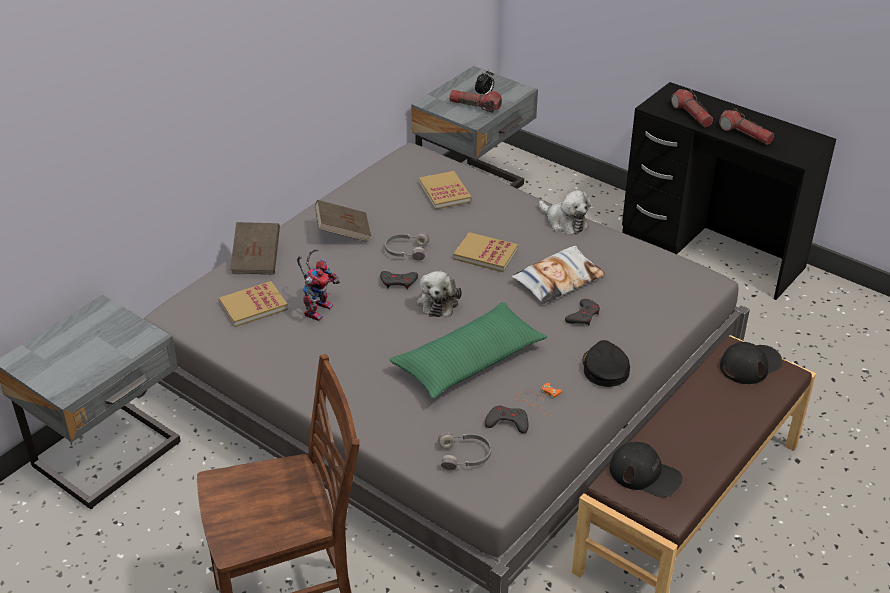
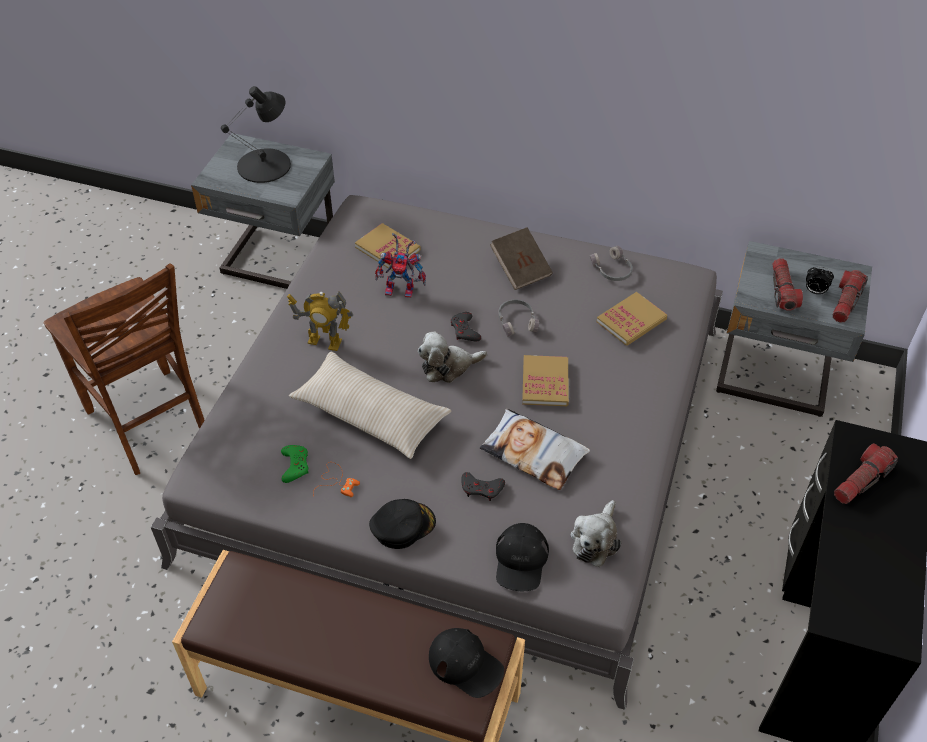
camera: 70 degrees right, 10 degrees up
brown book [230,222,280,275] -> none
green pillow [390,302,547,399] -> beige pillow [289,352,451,459]
grey headphones [438,432,491,470] -> grey headphones moved to [590,246,633,281]
grey game controller [485,406,529,434] -> green game controller [281,445,309,483]
plush toy [539,190,591,235] -> plush toy moved to [570,500,621,567]
black cap [609,442,683,497] -> black cap moved to [496,523,549,591]
flashlight [719,108,774,145] -> flashlight moved to [833,270,868,323]
none -> black table lamp [221,86,291,183]
none -> toy robot [287,291,353,351]

